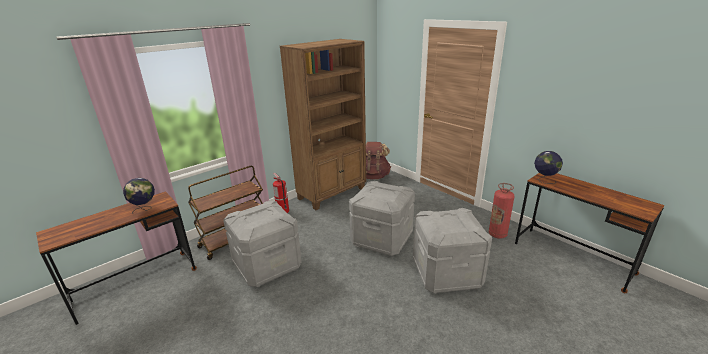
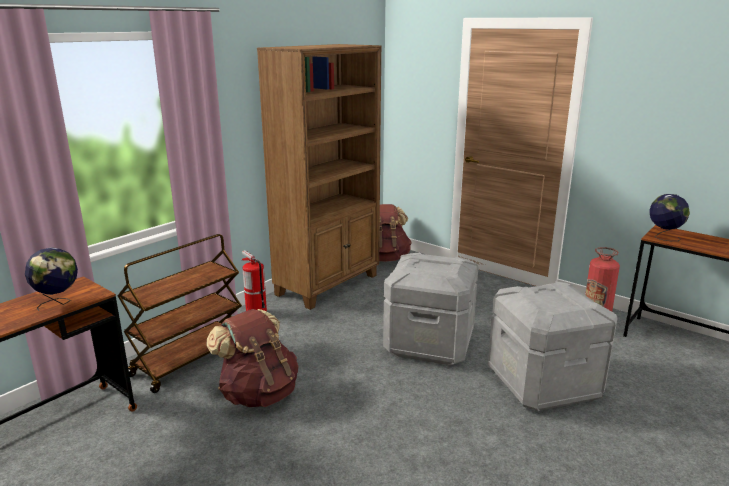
camera: 10 degrees left, 5 degrees down
grey storage box [223,201,302,287] -> brown backpack [206,309,298,407]

